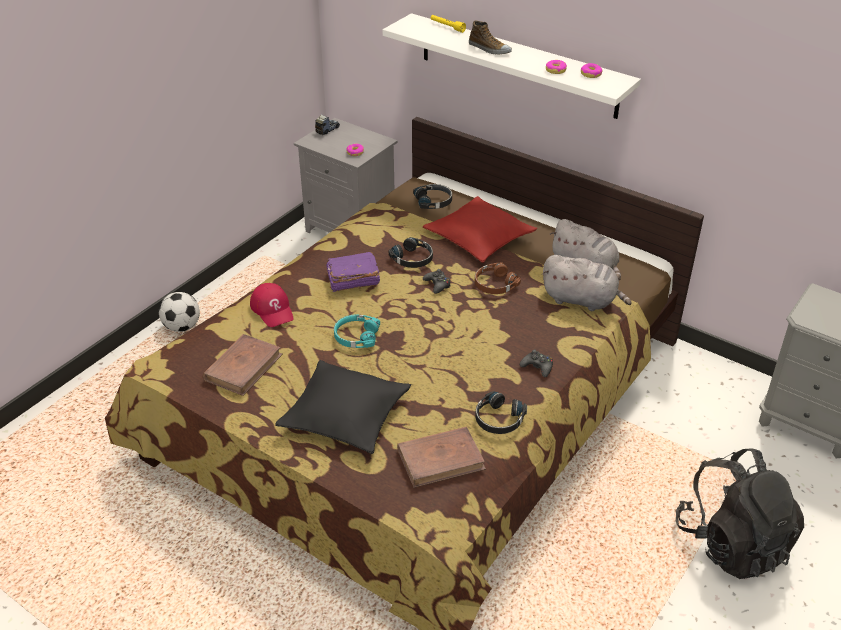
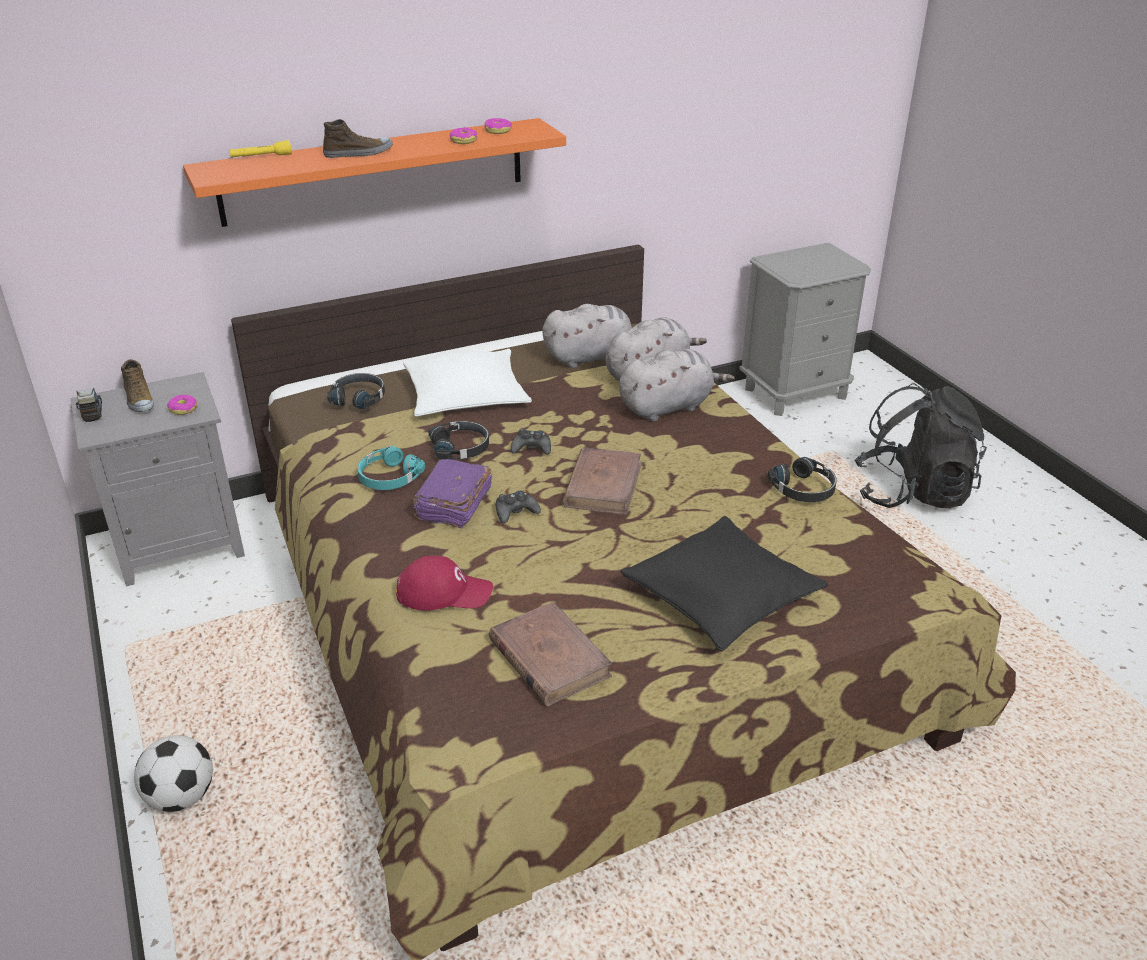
camera: 60 degrees left, 5 degrees down
turquoise headphones [334,315,380,348] -> turquoise headphones moved to [357,446,425,490]
white shelf [383,13,641,119] -> orange shelf [183,118,566,227]
brown book [397,427,486,488] -> brown book moved to [563,447,642,515]
red pillow [423,196,537,263] -> white pillow [403,349,532,417]
brown headphones [475,263,521,294] -> none
black game controller [520,349,553,377] -> black game controller moved to [496,490,541,523]
none -> shoe [121,359,154,412]
none -> grey plush toy [619,349,735,422]

